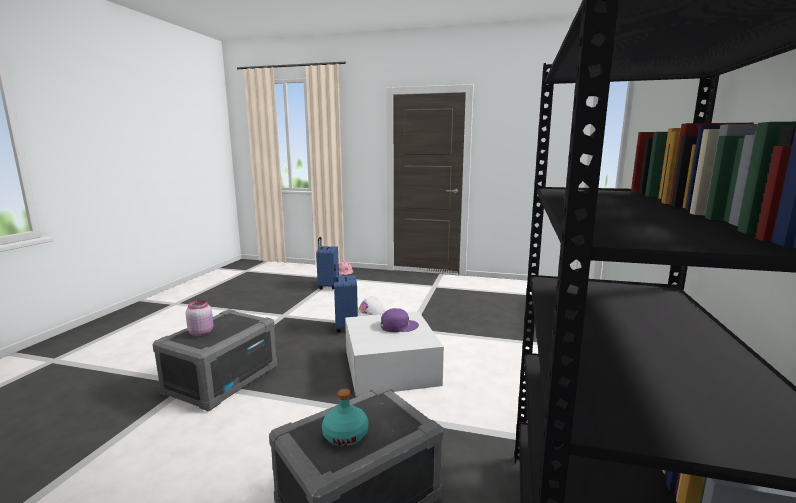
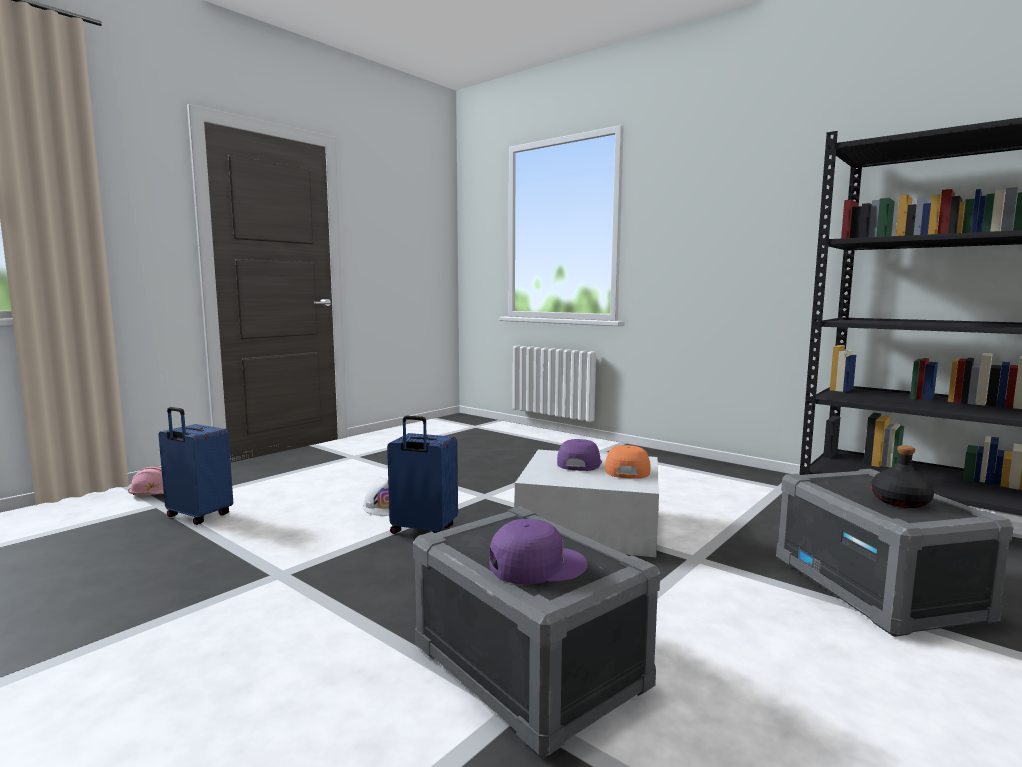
camera: 65 degrees left, 5 degrees down
pink jar [186,300,214,336] -> purple cap [489,519,588,584]
turquoise bottle [322,389,368,446] -> black bottle [871,445,934,508]
none -> orange cap [605,445,651,479]

